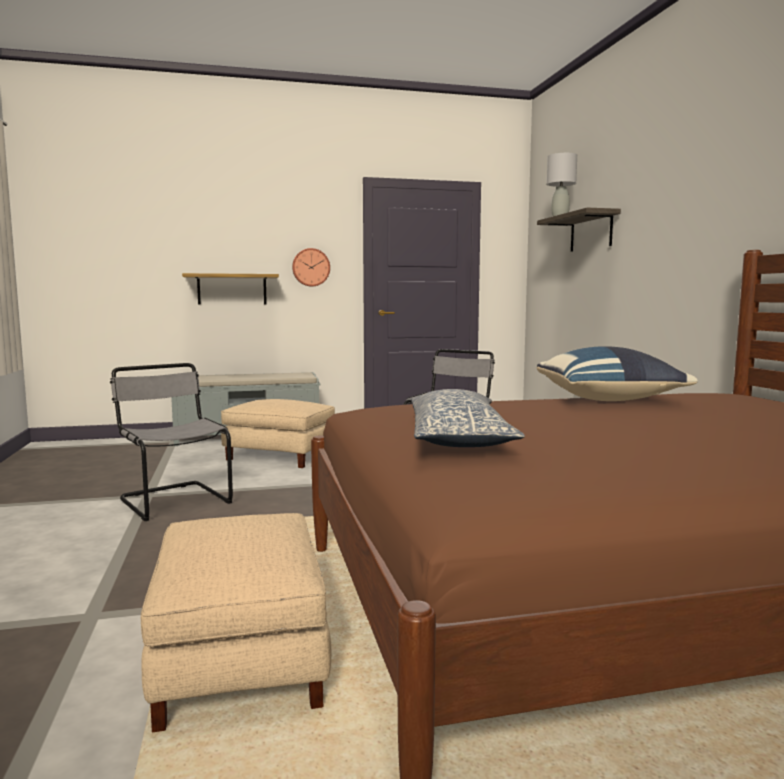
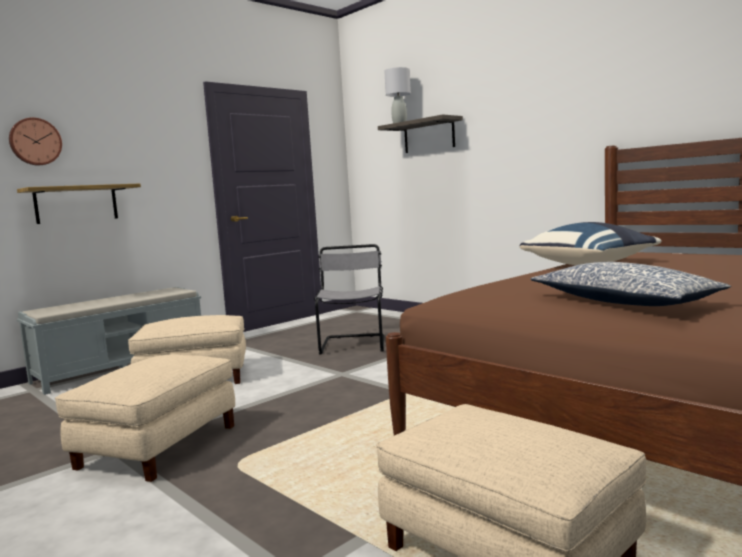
camera: 30 degrees left, 0 degrees up
grey chair [110,363,233,521] -> beige ottoman [55,354,235,482]
wall clock [292,248,330,287] -> wall clock moved to [9,118,62,165]

